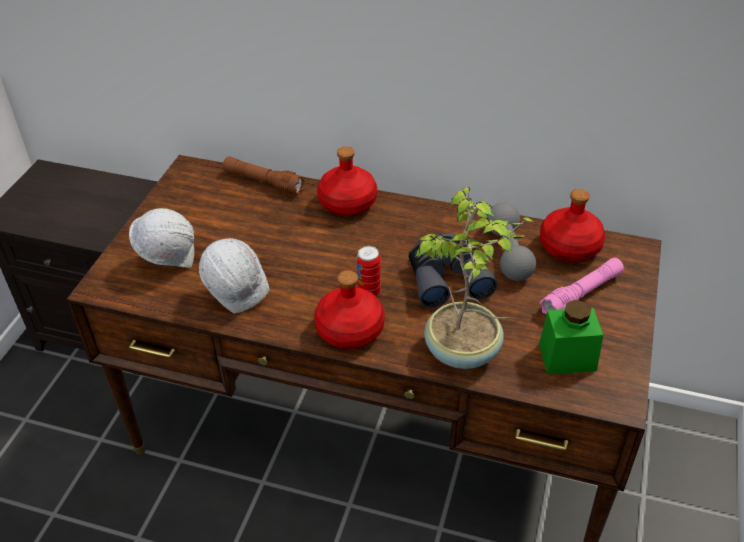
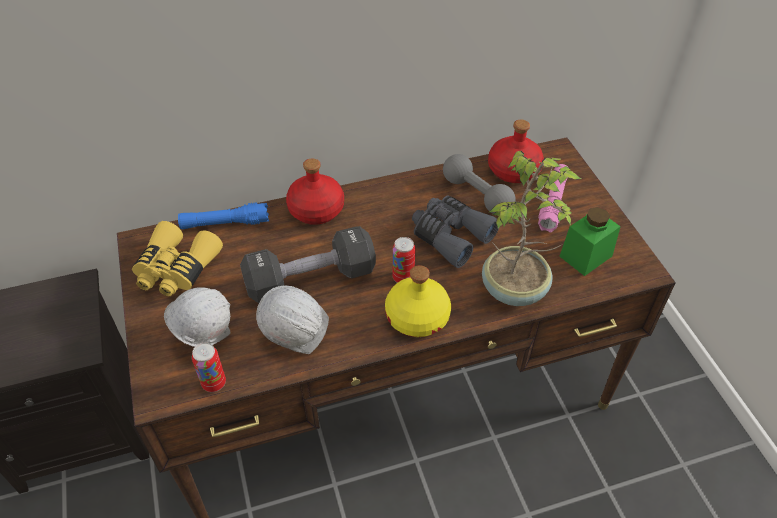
camera: 35 degrees left, 5 degrees up
brown flashlight [223,157,306,195] -> blue flashlight [178,202,269,229]
red bottle [314,270,385,349] -> yellow bottle [385,265,451,337]
none -> yellow binoculars [132,221,223,296]
none -> can [192,343,226,392]
none -> black dumbbell [240,226,376,303]

